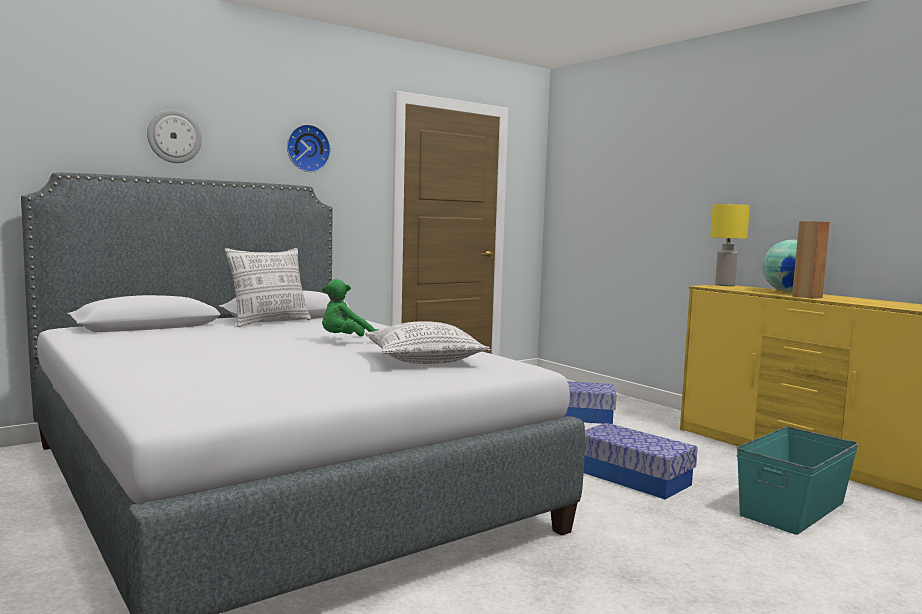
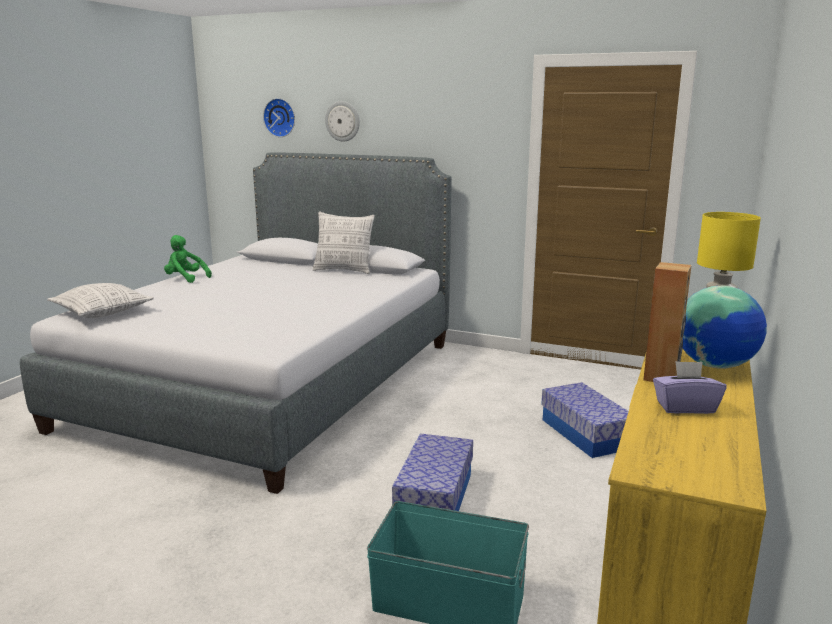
camera: 60 degrees right, 10 degrees up
wall clock [287,124,331,172] -> wall clock moved to [263,98,295,137]
green plush toy [322,279,379,337] -> green plush toy moved to [164,235,212,283]
pillow [365,321,490,364] -> pillow moved to [47,283,153,318]
none -> purple tissue box [653,361,727,414]

